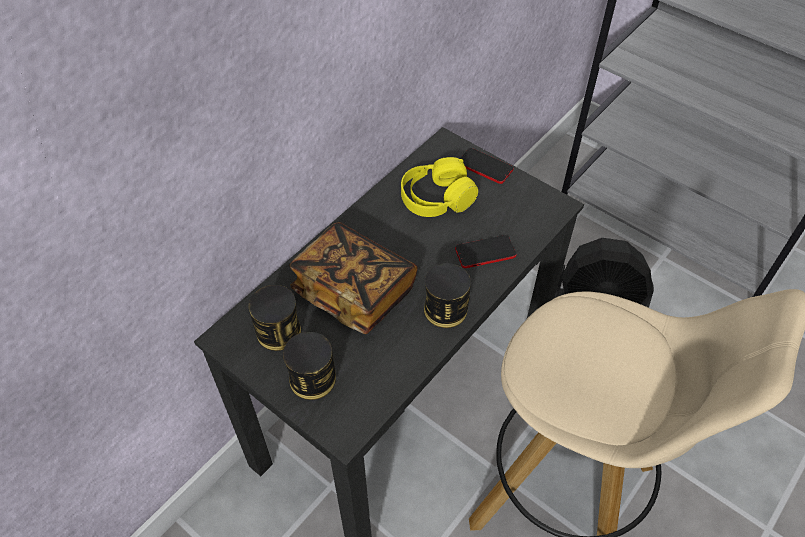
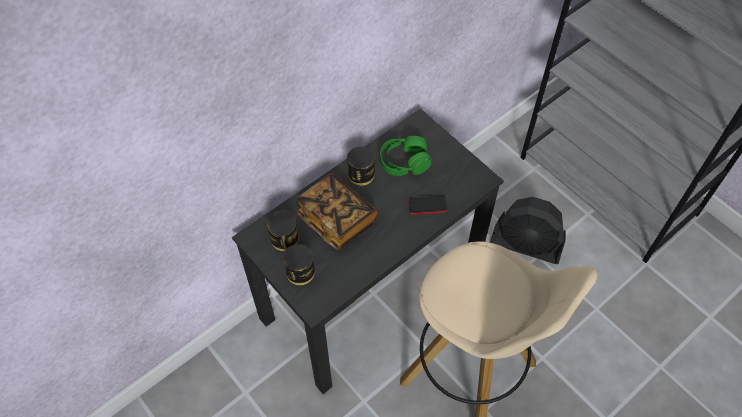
camera: 10 degrees right, 5 degrees up
yellow headphones [401,157,478,217] -> green headphones [380,136,431,176]
can [424,263,471,328] -> can moved to [347,146,375,186]
phone [460,148,514,184] -> none

